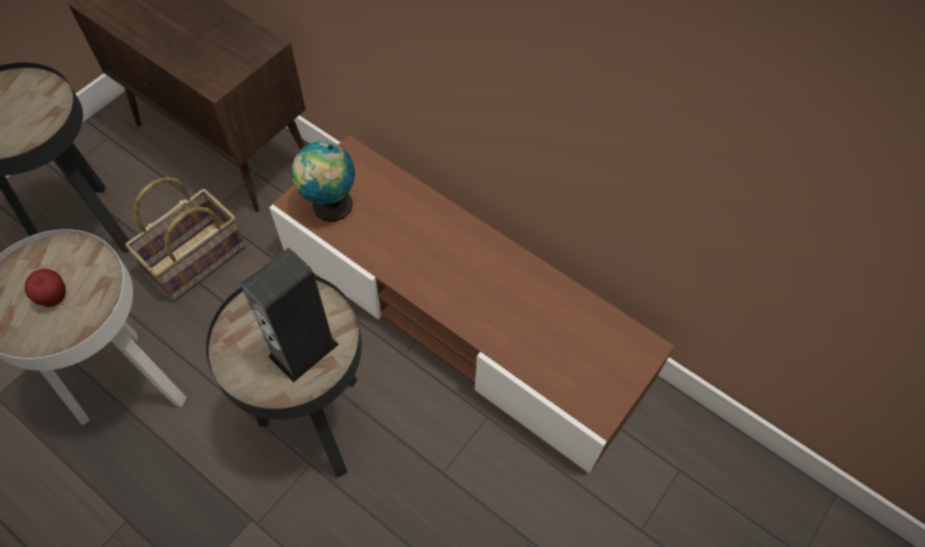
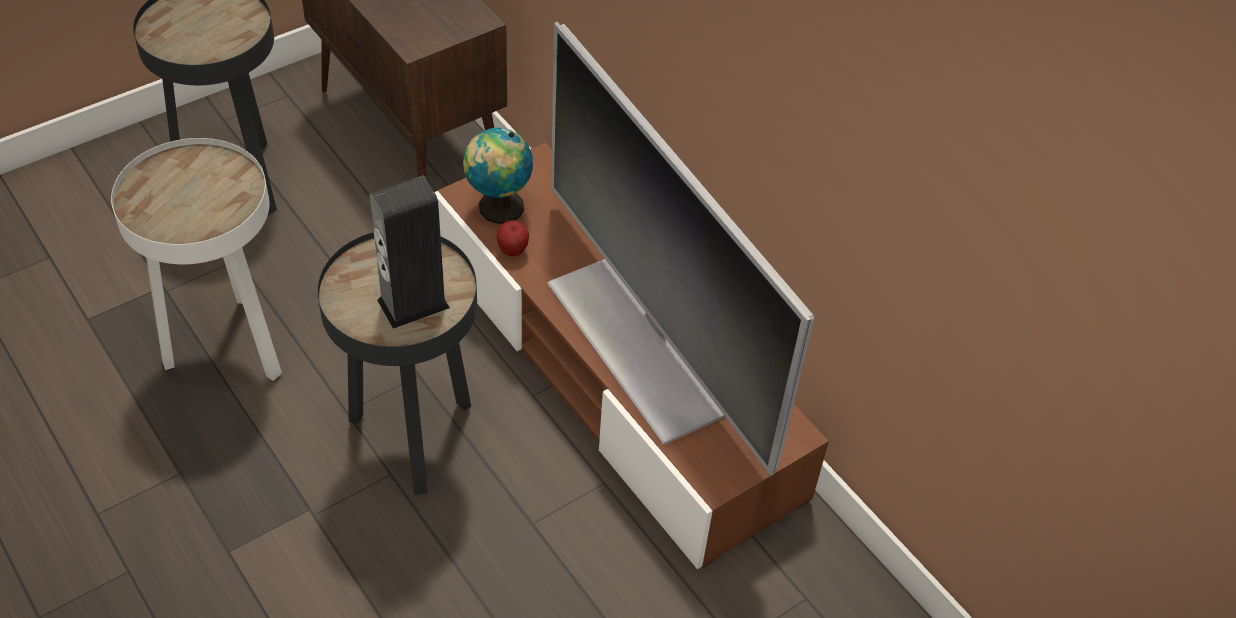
camera: 15 degrees right, 10 degrees down
apple [25,268,66,307] -> apple moved to [496,220,529,256]
basket [125,177,246,302] -> none
none -> television [547,22,814,476]

